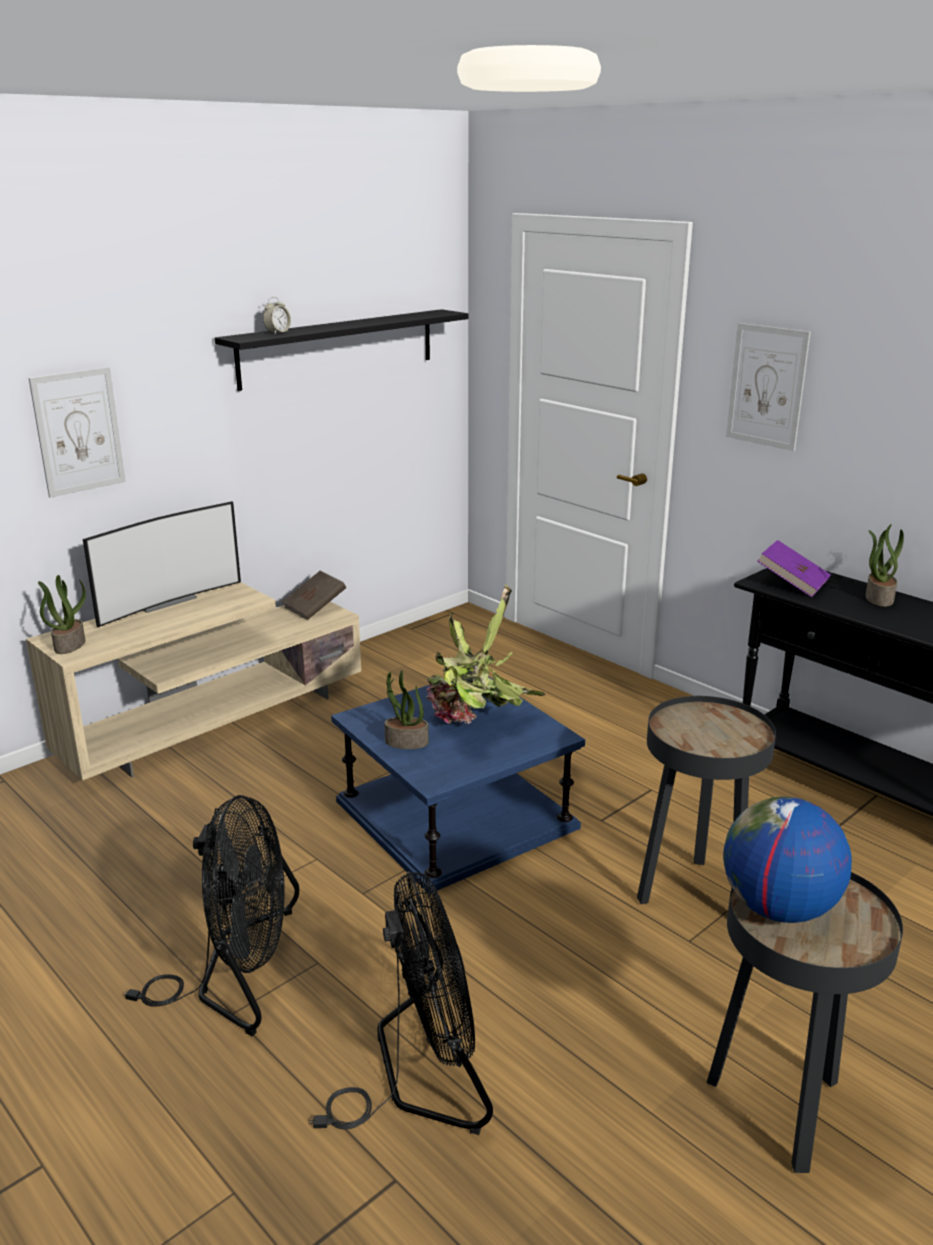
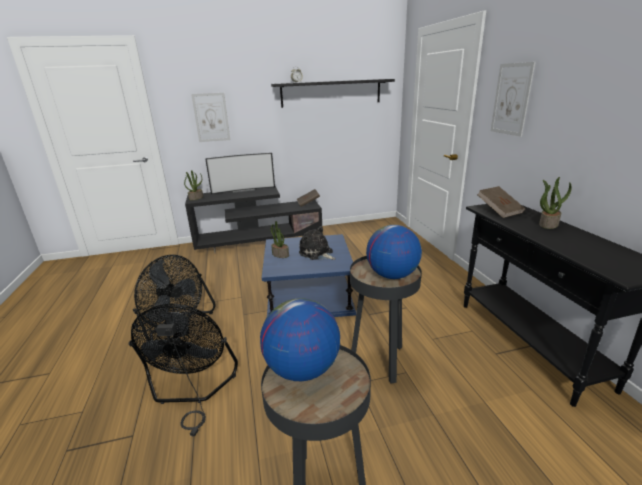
camera: 30 degrees right, 0 degrees up
beige tv stand [26,582,361,780] -> black tv stand [185,186,322,254]
black fan [309,871,493,1135] -> black fan turned 105 degrees counterclockwise [128,304,238,437]
potted plant [426,584,546,724] -> plush toy [299,226,336,260]
purple book [757,540,831,597] -> brown book [477,186,526,218]
none -> globe [366,225,422,279]

